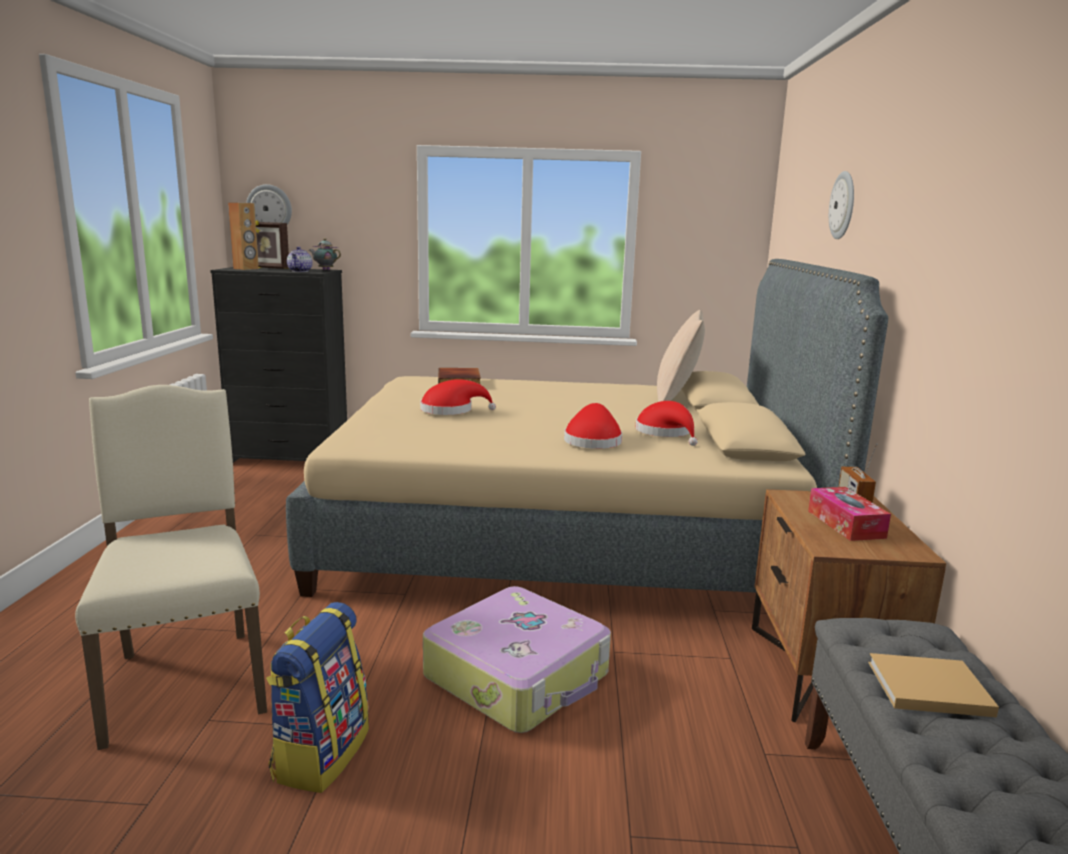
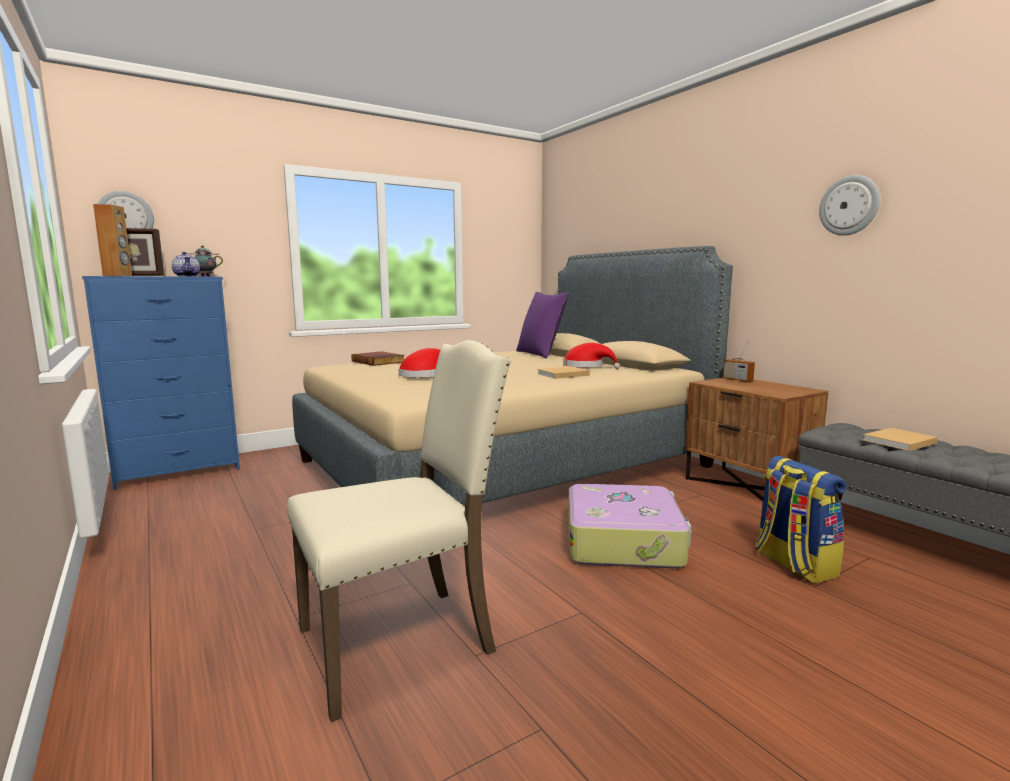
camera: 35 degrees left, 5 degrees down
beige chair [75,385,267,750] -> beige chair turned 120 degrees clockwise [287,340,511,722]
black dresser [210,267,347,463] -> blue dresser [82,276,240,490]
backpack [266,602,369,793] -> backpack moved to [756,456,846,583]
red hat [564,403,622,449] -> beige book [537,366,590,379]
beige pillow [657,310,705,402] -> purple pillow [516,292,569,359]
tissue box [808,487,891,541] -> none
wall clock [829,171,854,239] -> wall clock moved to [819,175,880,236]

